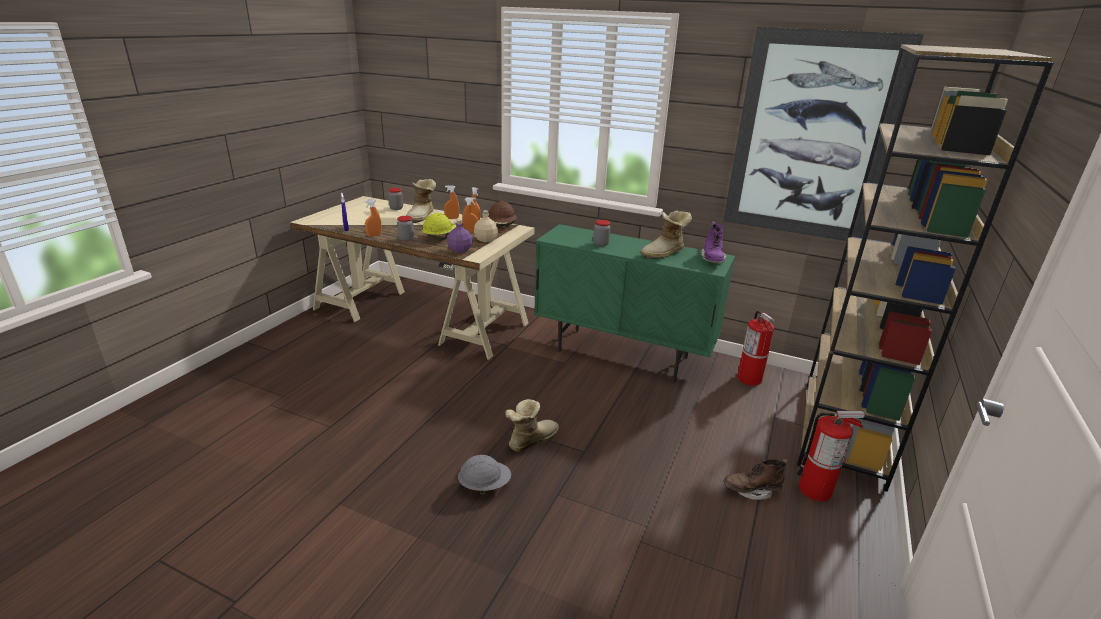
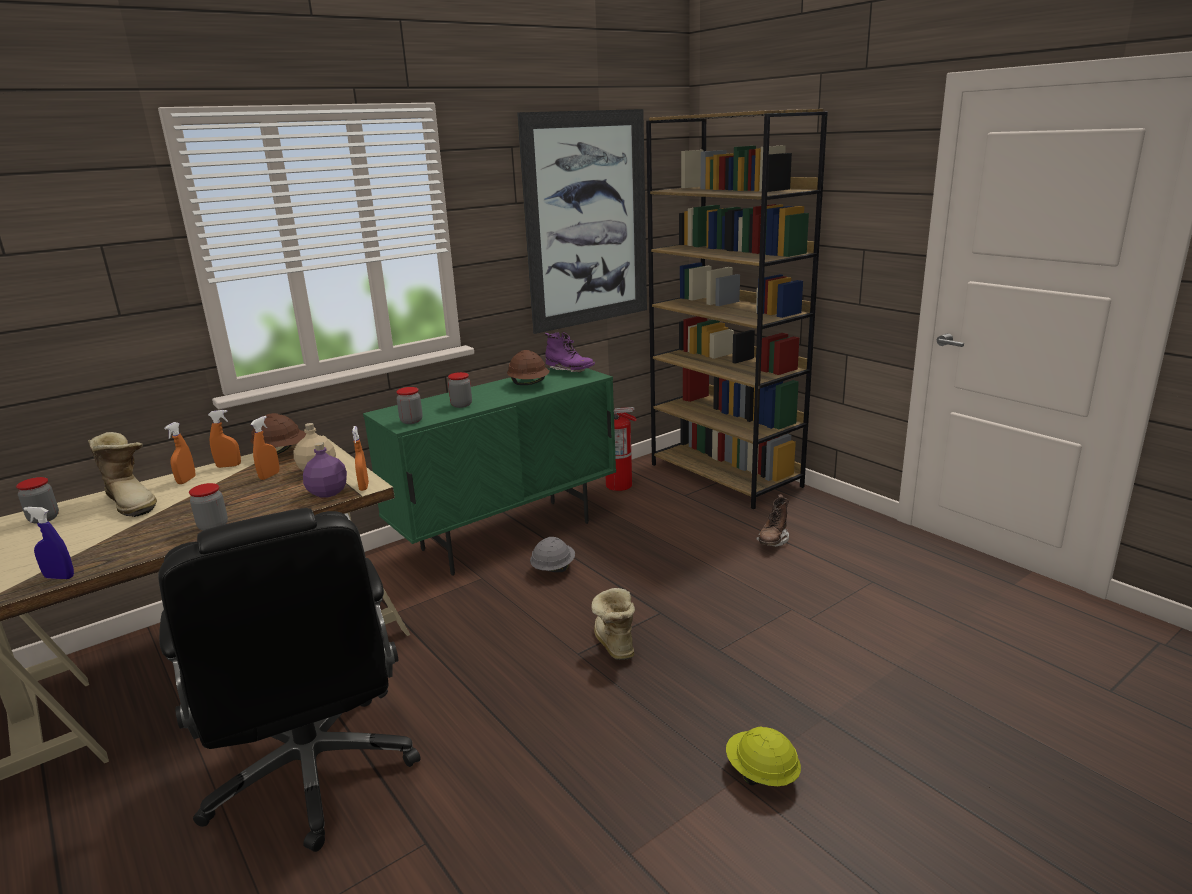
camera: 60 degrees left, 5 degrees down
orange spray bottle [365,199,382,237] -> orange spray bottle moved to [352,426,369,491]
yellow hard hat [422,213,456,240] -> yellow hard hat moved to [726,727,801,786]
grey hard hat [458,455,511,494] -> grey hard hat moved to [530,537,575,572]
boot [641,210,692,259] -> brown hard hat [507,350,549,385]
fire extinguisher [796,411,865,501] -> none
none -> black office chair [158,508,421,852]
none -> jar [396,387,423,424]

